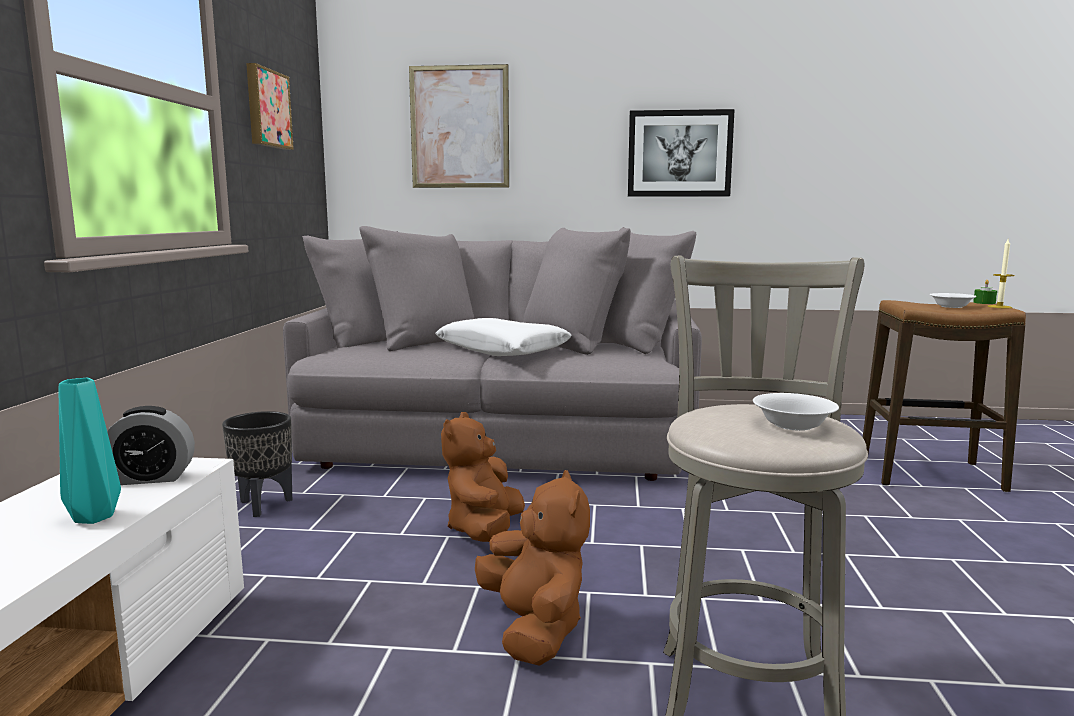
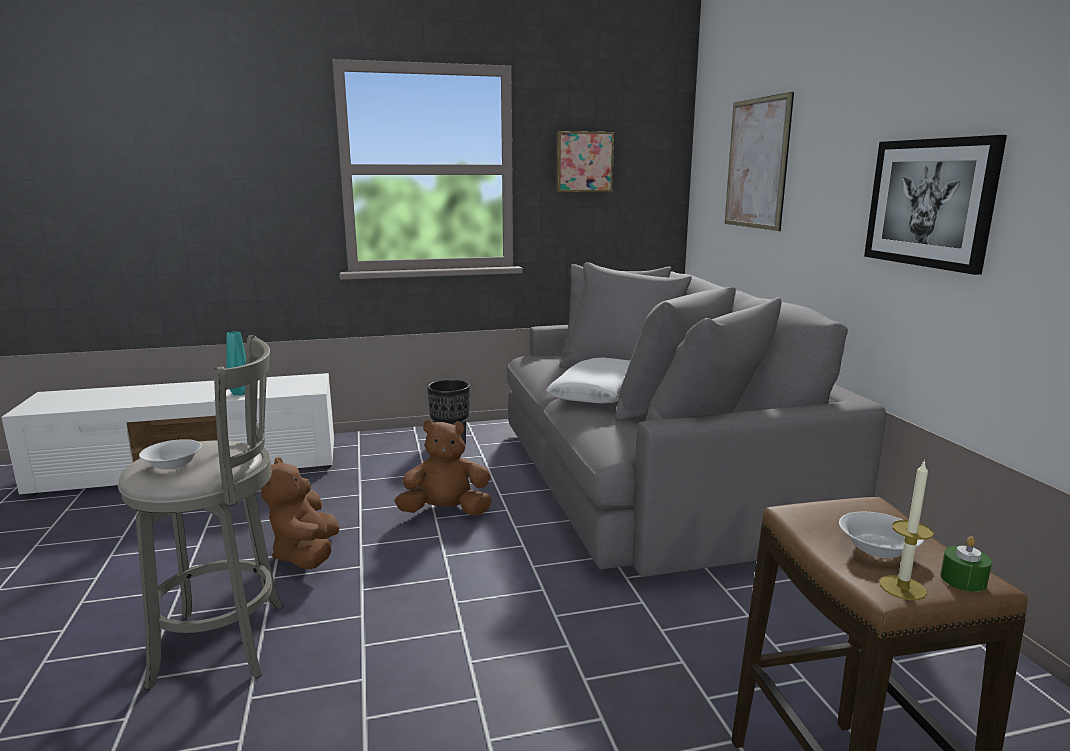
camera: 70 degrees right, 5 degrees up
alarm clock [107,406,195,485] -> none
brown plush toy [475,470,590,666] -> brown plush toy turned 120 degrees clockwise [261,457,340,569]

